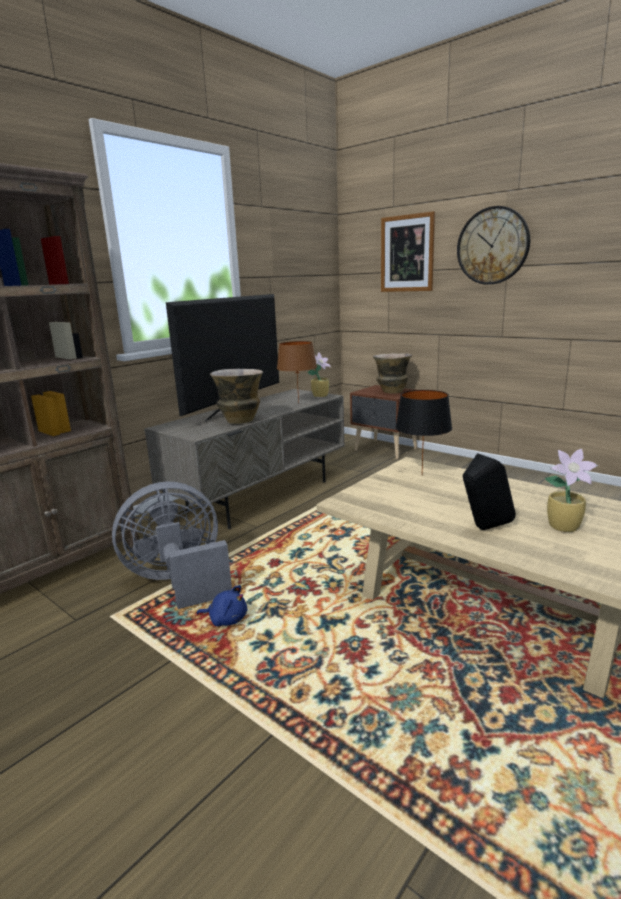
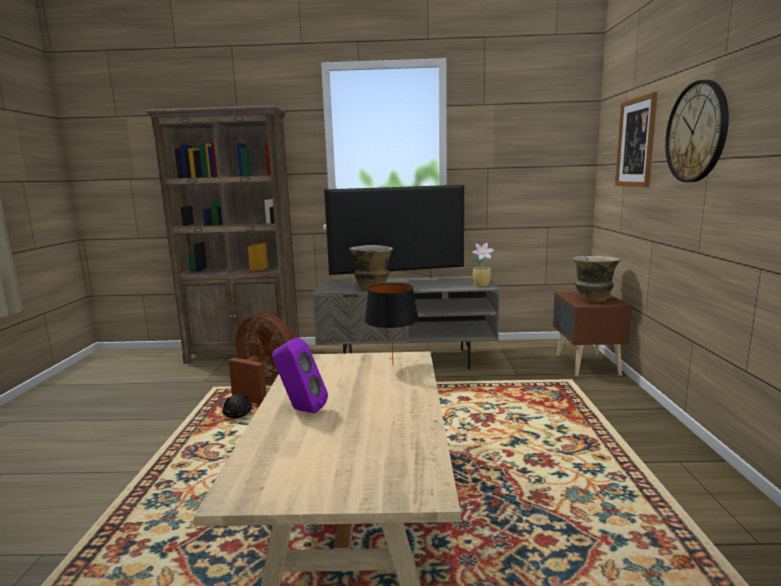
camera: 50 degrees right, 5 degrees down
grey fan [112,481,232,609] -> brown fan [228,313,295,405]
blue plush toy [196,585,247,626] -> black plush toy [222,394,252,418]
brown table lamp [277,341,317,404] -> none
black speaker [463,453,516,530] -> purple speaker [272,338,328,413]
potted plant [544,449,598,532] -> none

